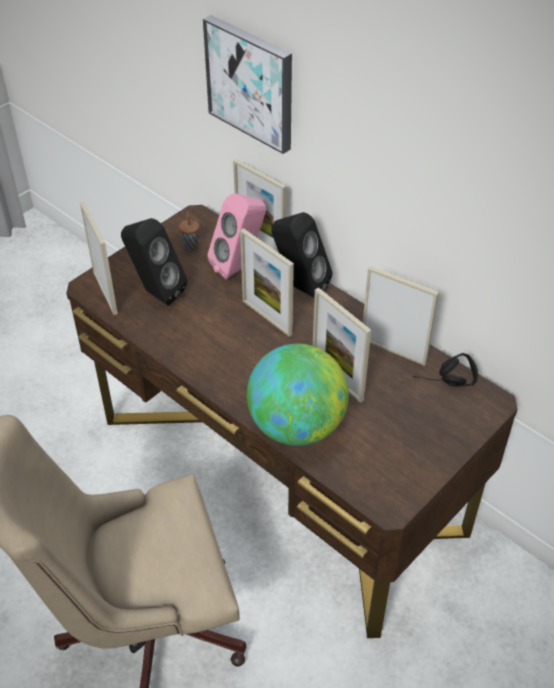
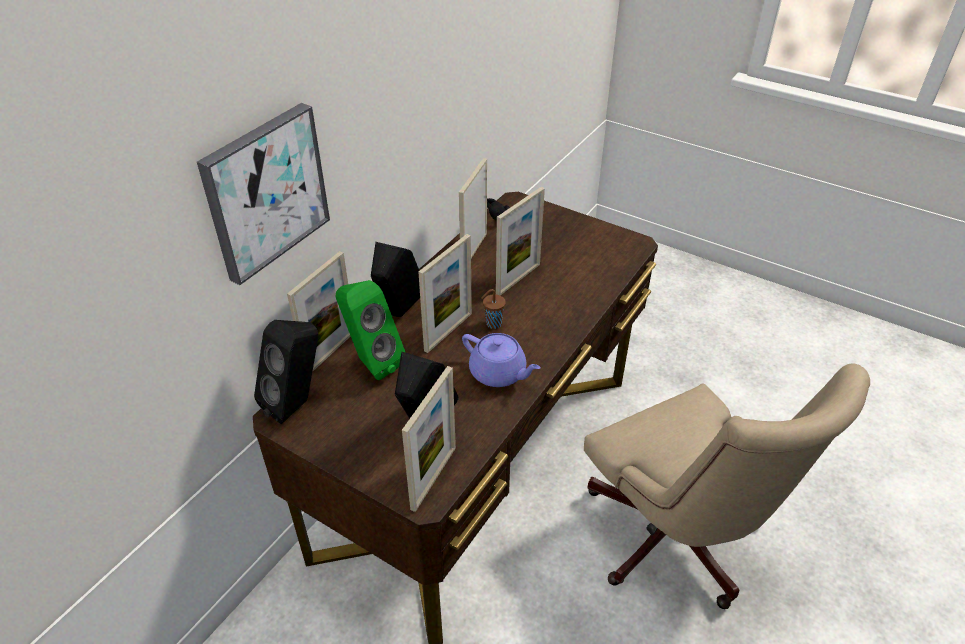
camera: 100 degrees left, 5 degrees down
picture frame [80,201,118,315] -> picture frame turned 150 degrees clockwise [402,366,456,512]
brown cup [179,212,199,251] -> brown cup moved to [481,289,506,329]
pink speaker [207,193,266,279] -> green speaker [335,280,406,380]
globe [247,344,349,446] -> none
none -> black speaker [254,320,318,424]
none -> purple teapot [462,333,541,387]

